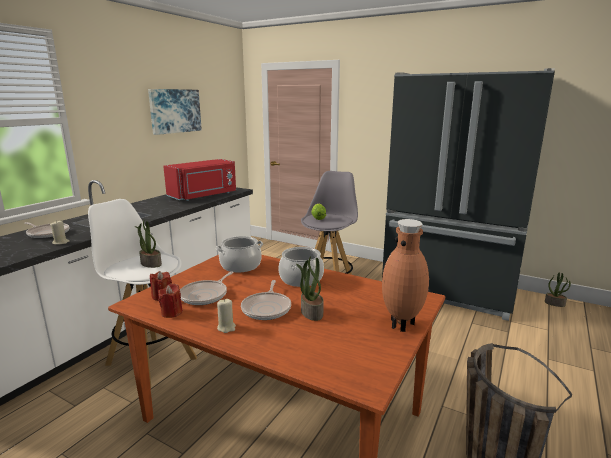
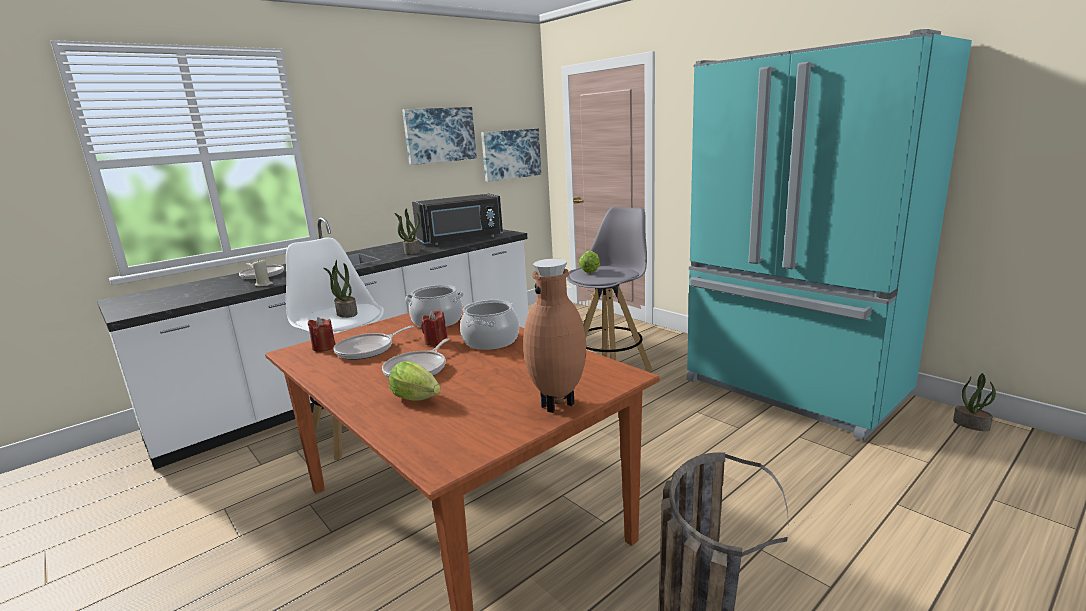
camera: 20 degrees right, 0 degrees up
red candle [158,284,183,318] -> red candle moved to [421,310,447,346]
red microwave [163,159,236,201] -> black microwave [412,194,503,245]
beige candle [217,299,236,333] -> none
potted plant [296,256,324,321] -> potted plant moved to [394,208,420,255]
black fridge [382,68,555,321] -> turquoise fridge [686,29,972,441]
none -> lettuce [389,361,441,401]
none -> picture [481,129,541,182]

